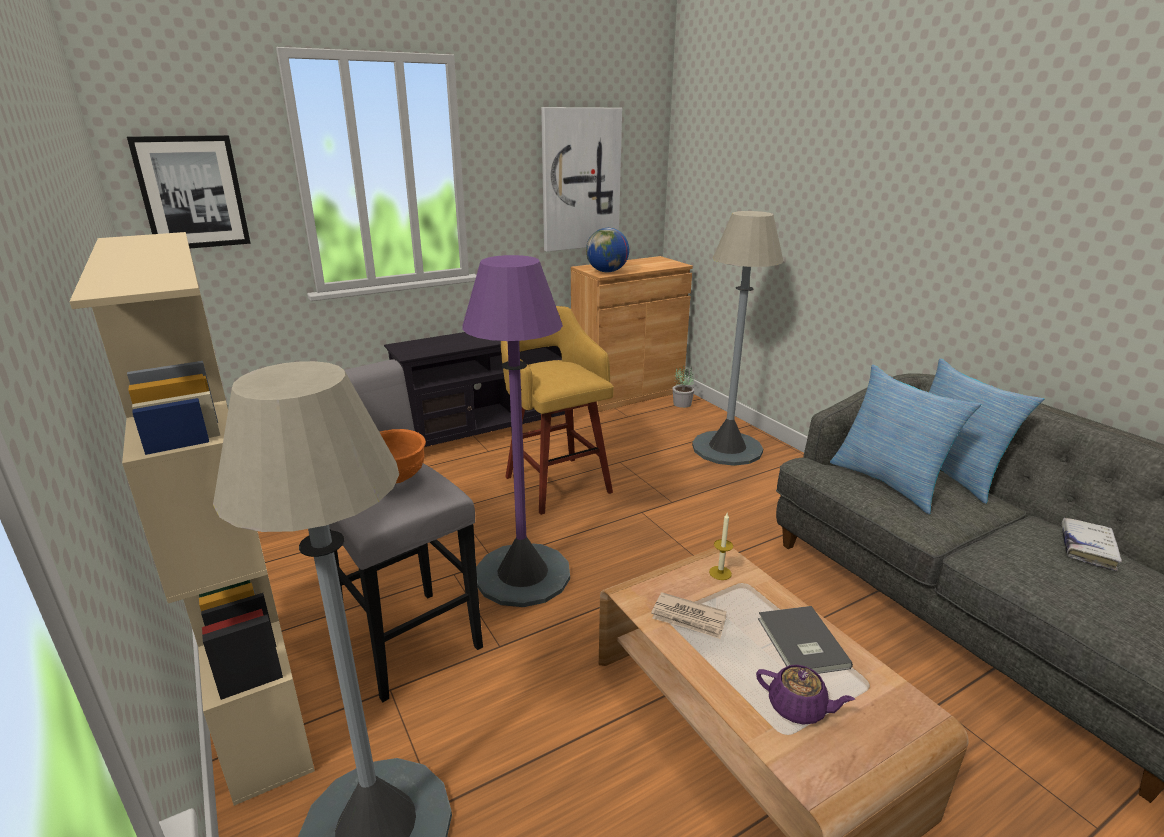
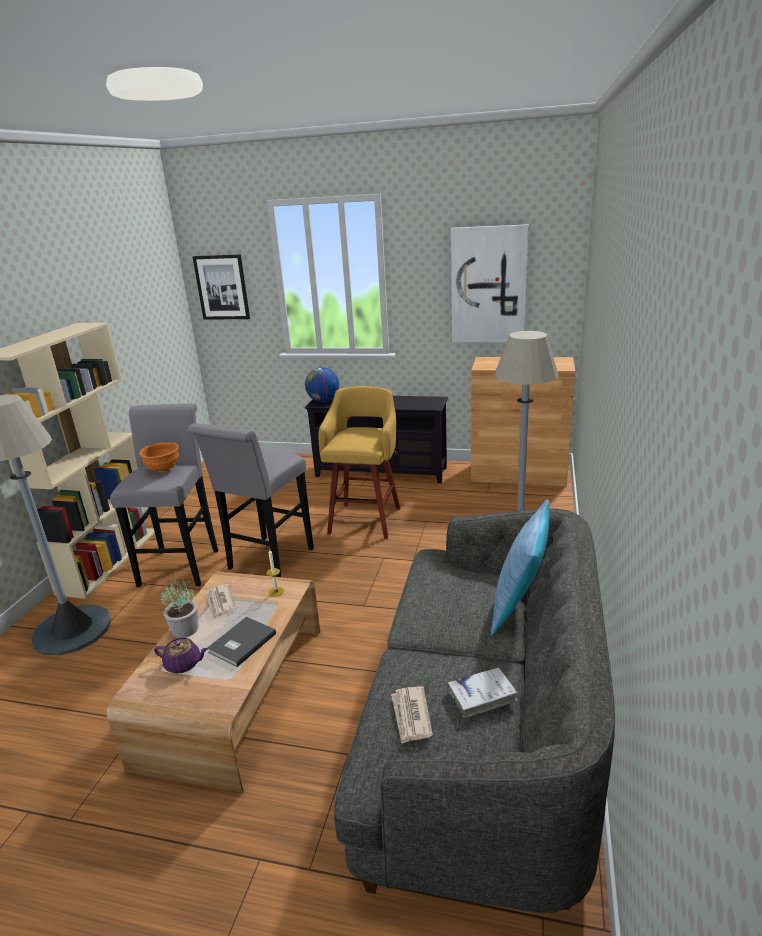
camera: 45 degrees right, 0 degrees up
purple floor lamp [463,255,570,607] -> grey stool [187,423,314,577]
globe [586,228,629,272] -> globe moved to [305,367,339,402]
potted plant [672,366,695,408] -> potted plant moved to [161,577,199,638]
purple teapot [756,665,855,725] -> purple teapot turned 60 degrees counterclockwise [154,638,208,673]
pillow [830,365,981,514] -> none
none -> newspaper [391,686,433,744]

